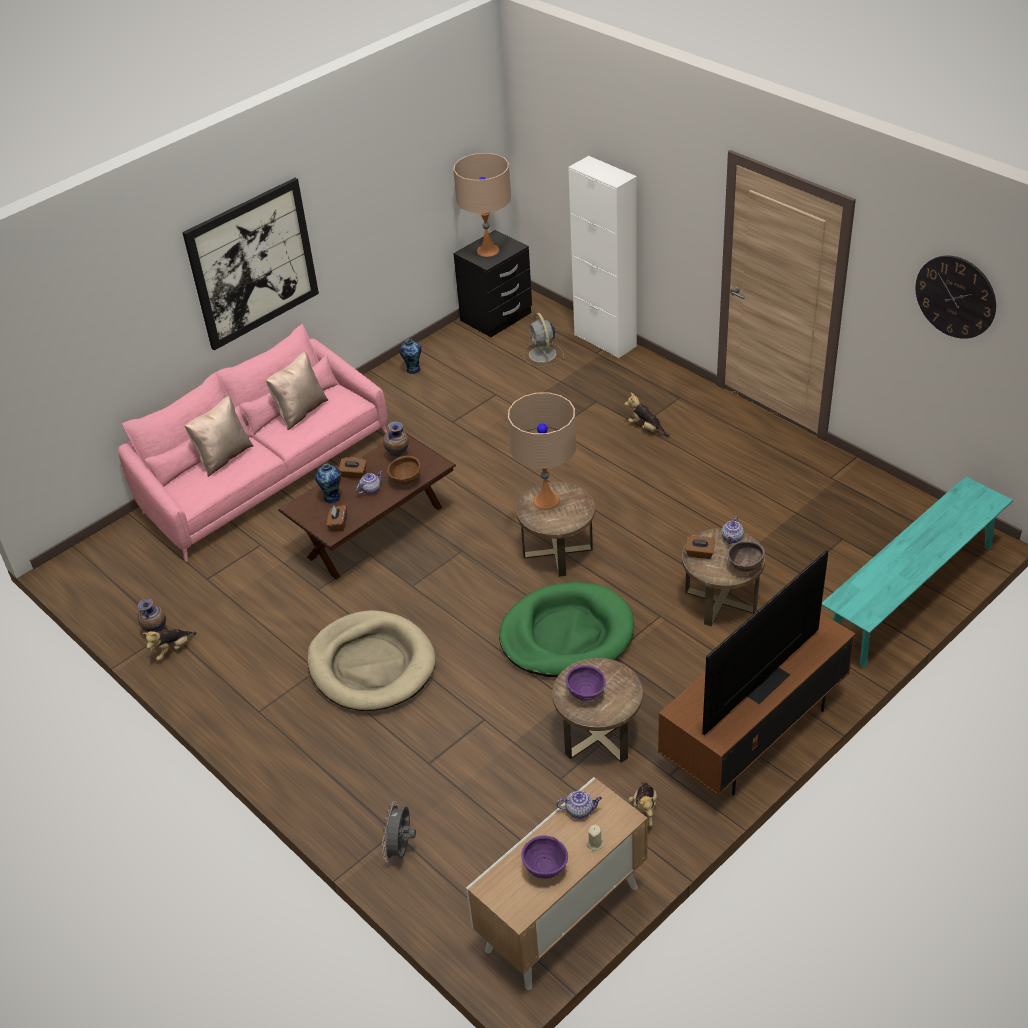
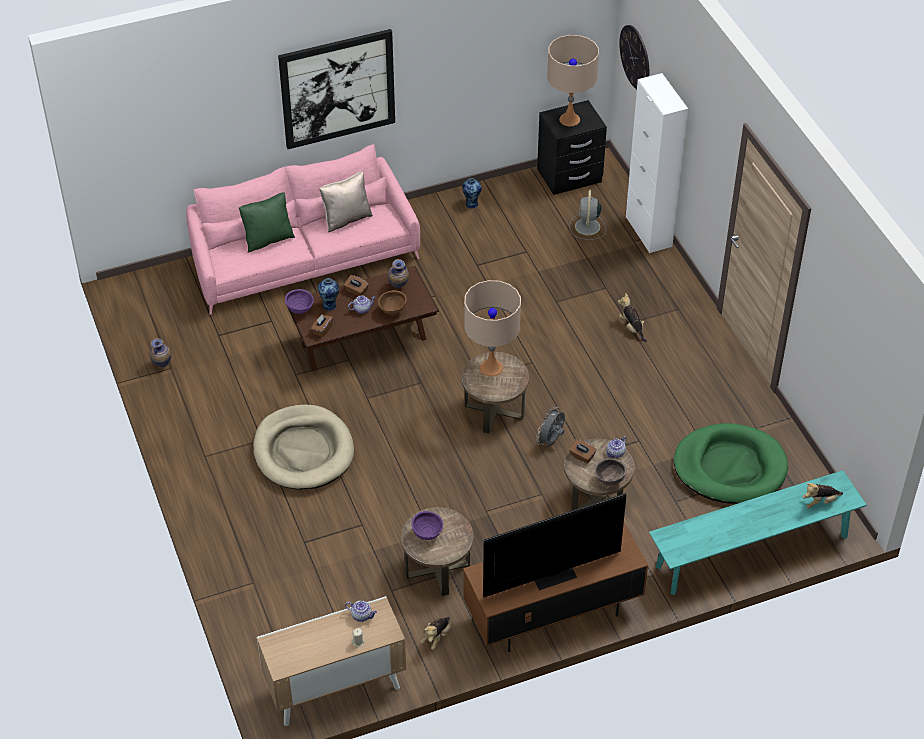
camera: 20 degrees right, 5 degrees up
plush toy [143,629,197,661] -> plush toy moved to [802,483,843,508]
beige pillow [184,396,253,477] -> green pillow [239,192,295,252]
grey fan [382,802,416,862] -> grey fan moved to [536,407,565,446]
green dog bed [499,582,634,677] -> green dog bed moved to [674,423,788,504]
purple bowl [521,835,568,879] -> purple bowl moved to [285,289,314,314]
wall clock [916,255,996,339] -> wall clock moved to [619,25,649,89]

